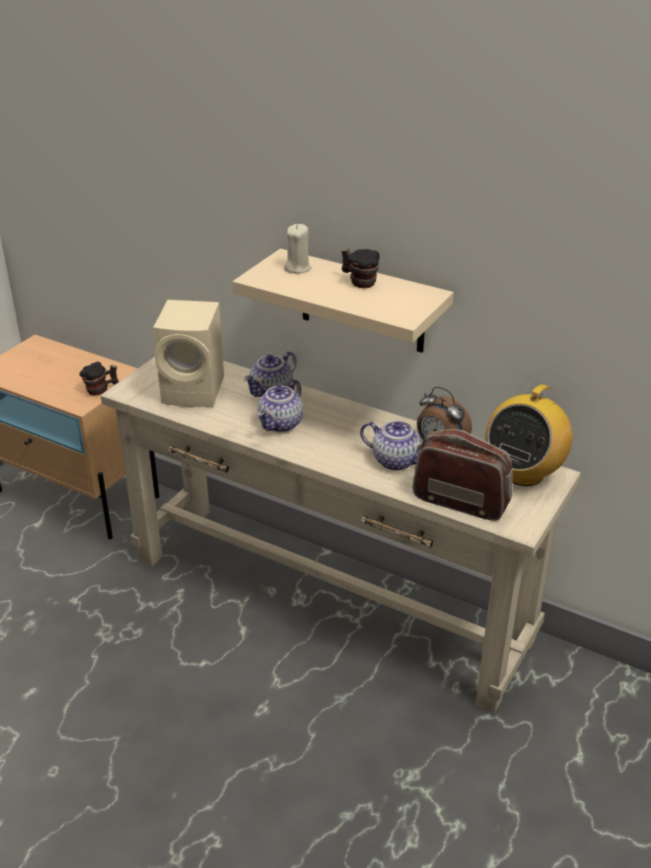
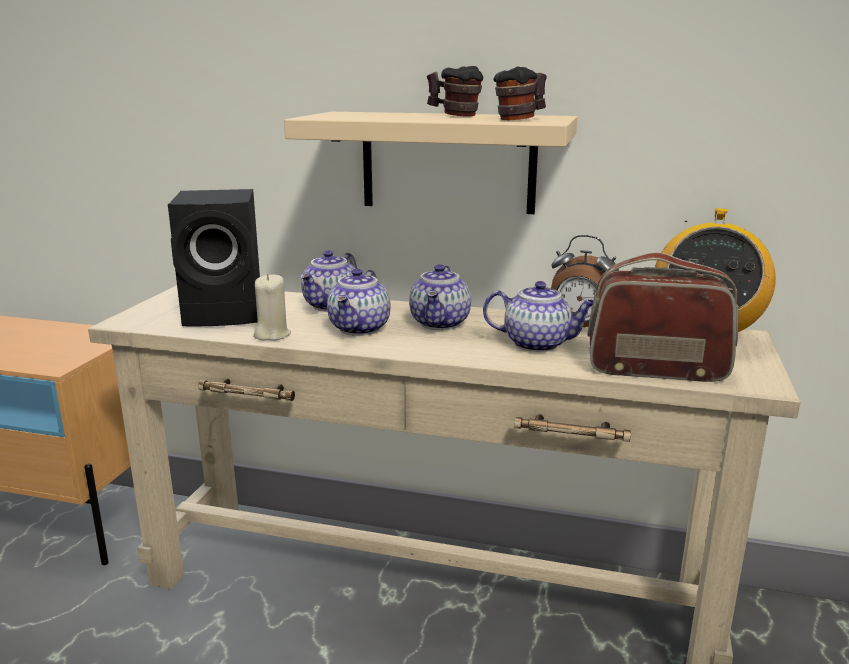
camera: 15 degrees left, 15 degrees down
mug [79,362,119,396] -> mug moved to [493,67,547,120]
beige speaker [153,300,224,407] -> black speaker [168,189,260,326]
beige candle [284,224,311,274] -> beige candle moved to [253,274,291,341]
none -> teapot [409,264,471,330]

